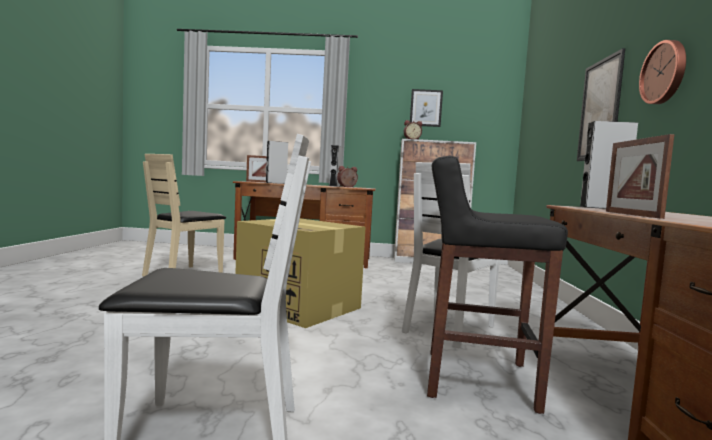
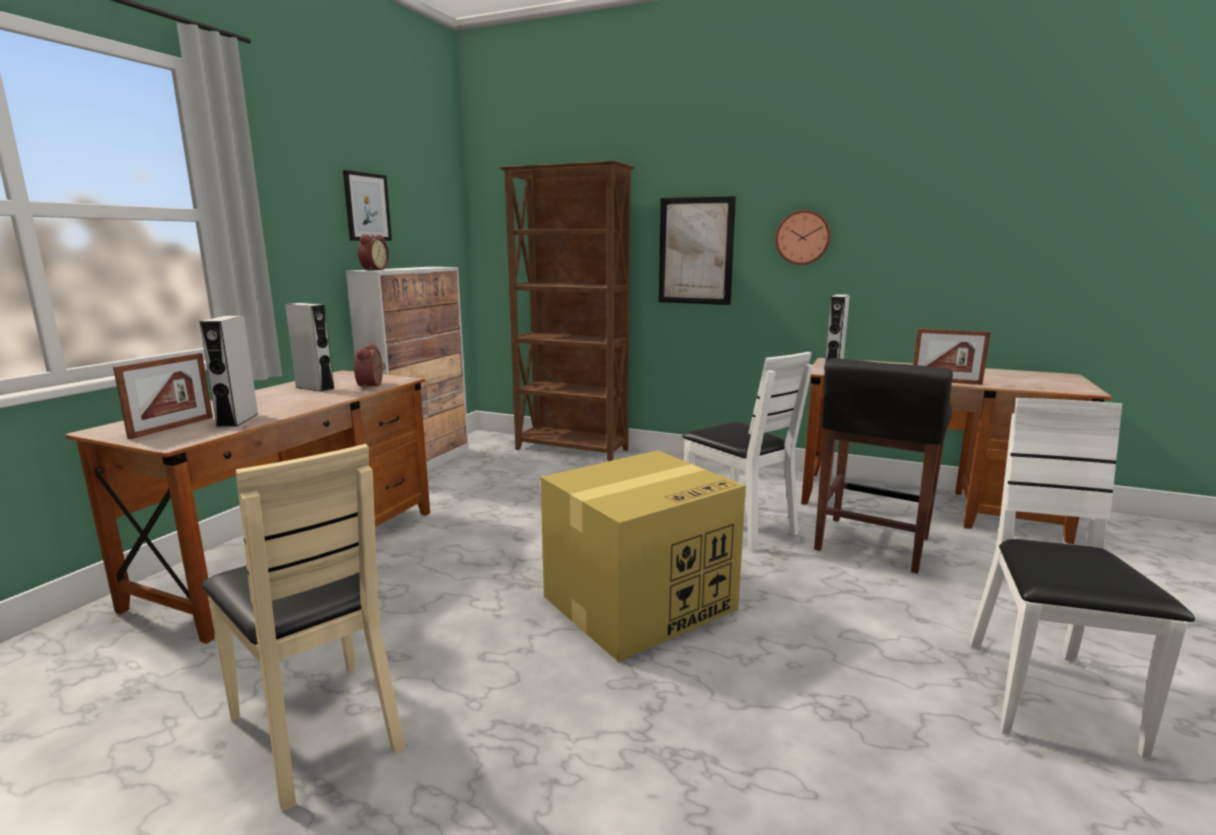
camera: 70 degrees left, 10 degrees up
none -> brown bookcase [499,161,635,461]

